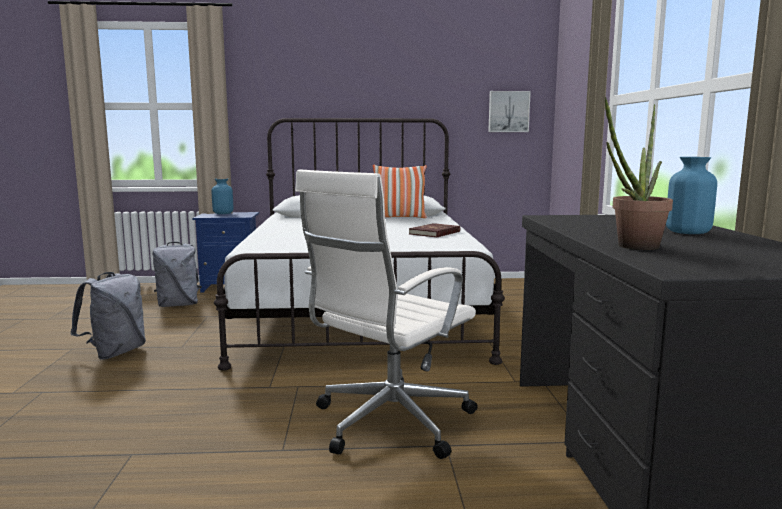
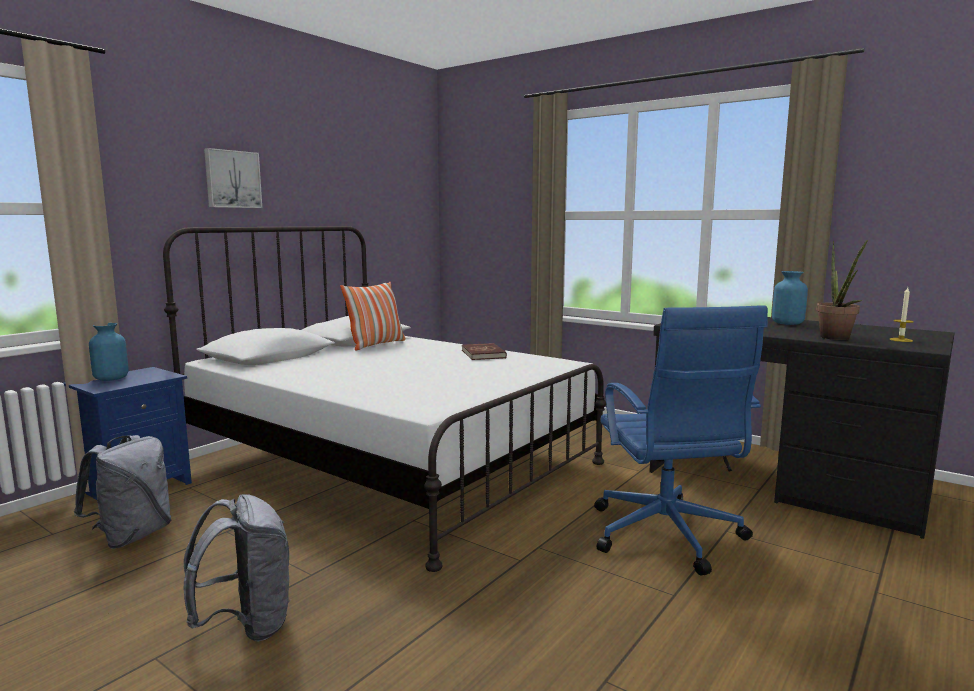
camera: 50 degrees left, 0 degrees up
white office chair [295,170,477,459] -> blue office chair [594,305,768,576]
picture [488,91,531,132] -> picture moved to [204,148,262,208]
none -> candle [890,287,914,342]

